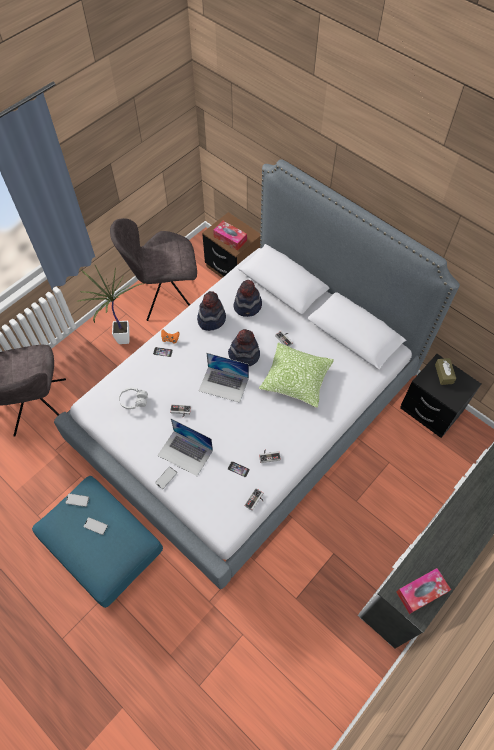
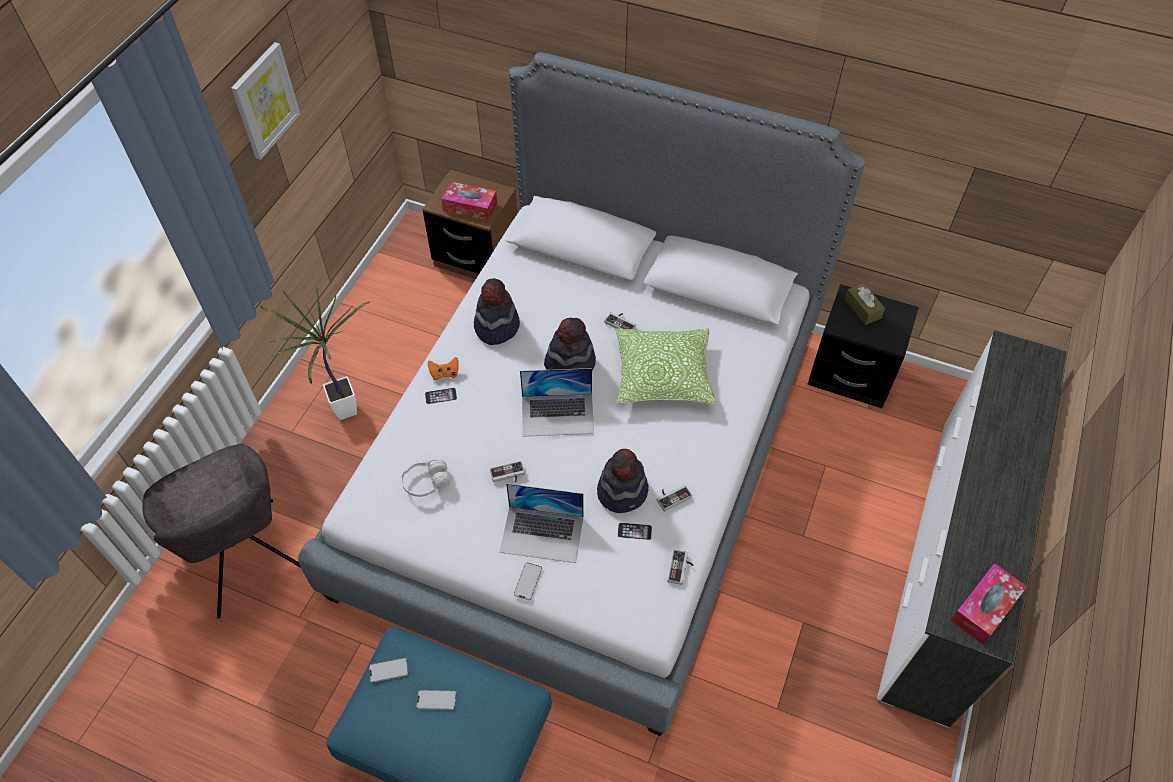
camera: 20 degrees left, 5 degrees down
grey chair [110,218,197,321] -> none
hat [234,280,262,317] -> hat moved to [597,449,649,513]
none -> picture [231,42,300,160]

